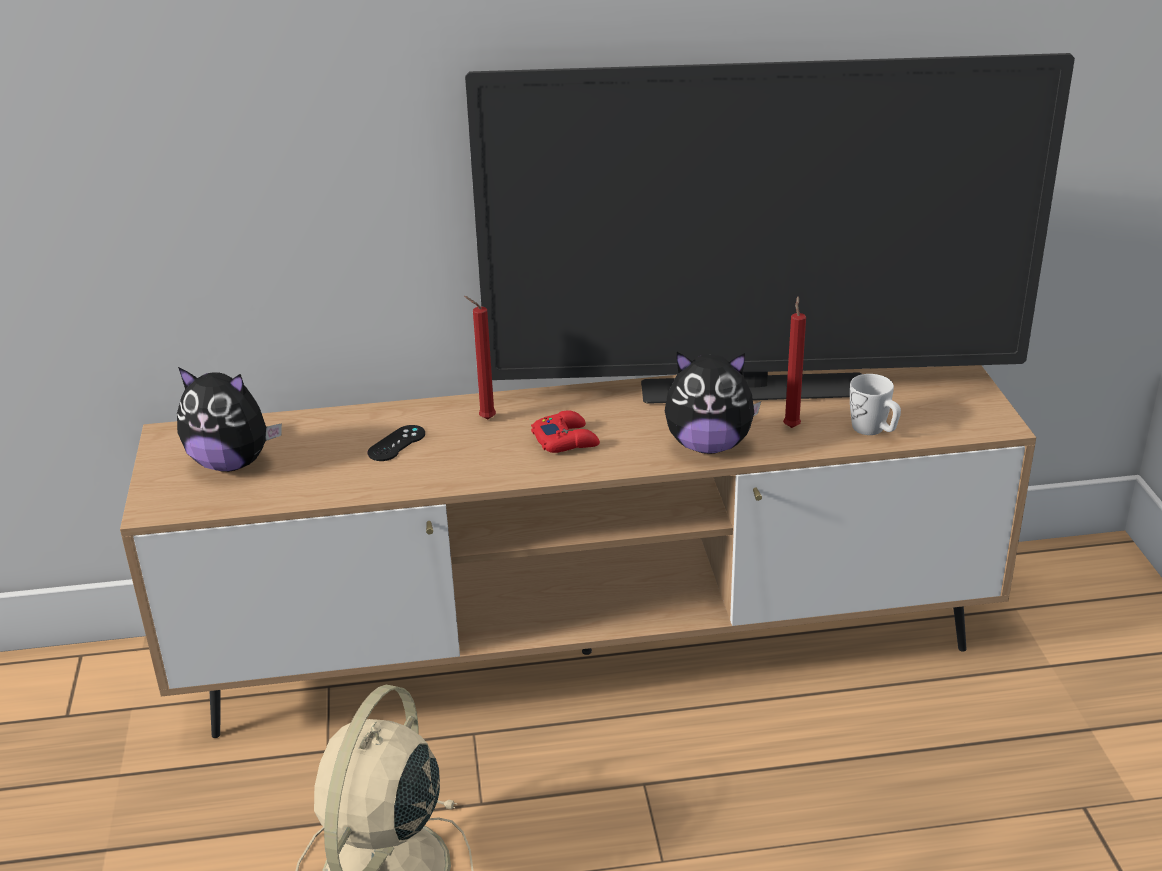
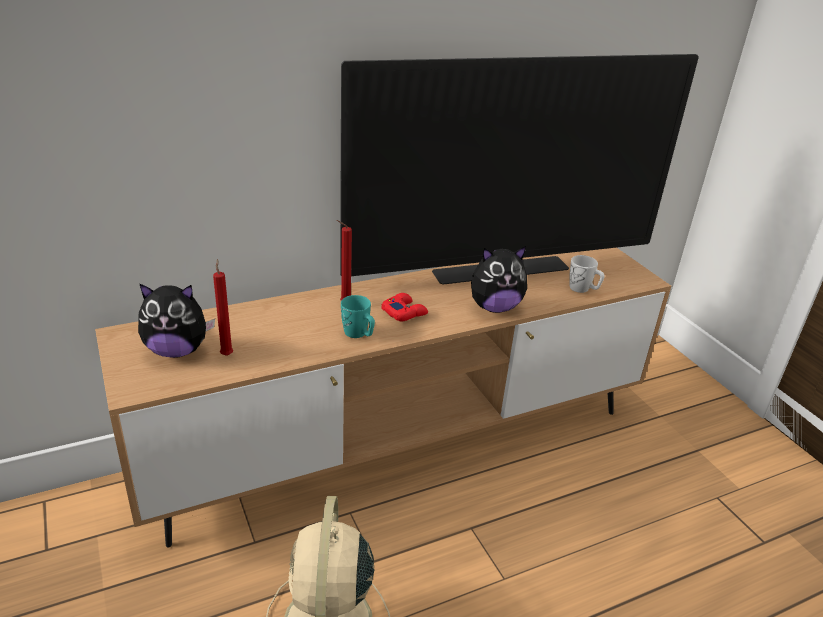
camera: 20 degrees left, 0 degrees up
black game controller [367,425,425,461] -> none
red candle [783,296,806,428] -> red candle moved to [213,259,233,356]
none -> turquoise mug [341,295,375,338]

